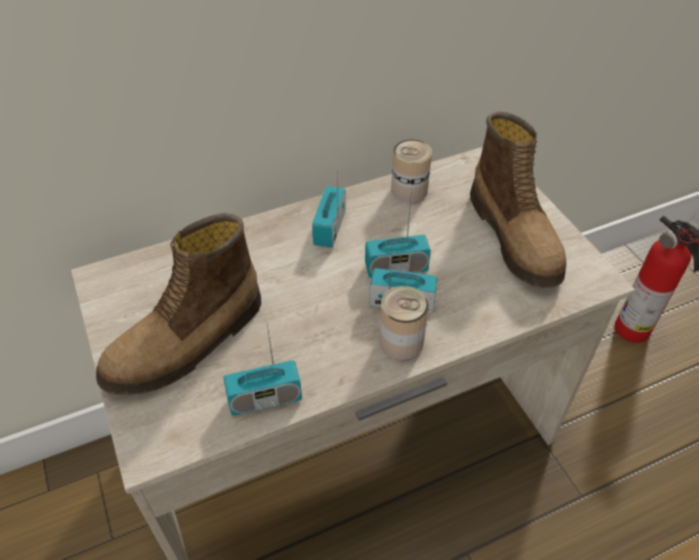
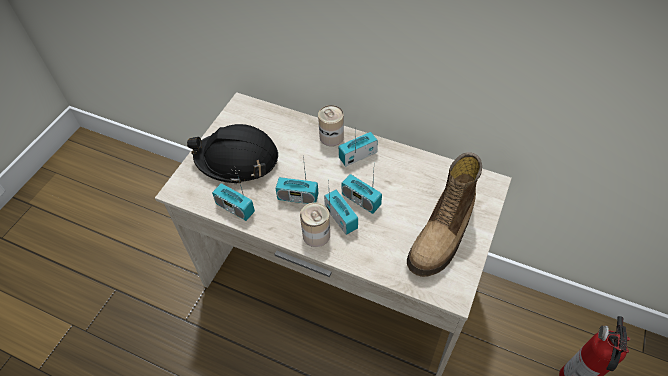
camera: 50 degrees right, 5 degrees up
boot [96,213,261,395] -> black hard hat [187,124,278,185]
can [391,139,432,203] -> can moved to [318,105,344,146]
none -> radio [276,157,318,204]

